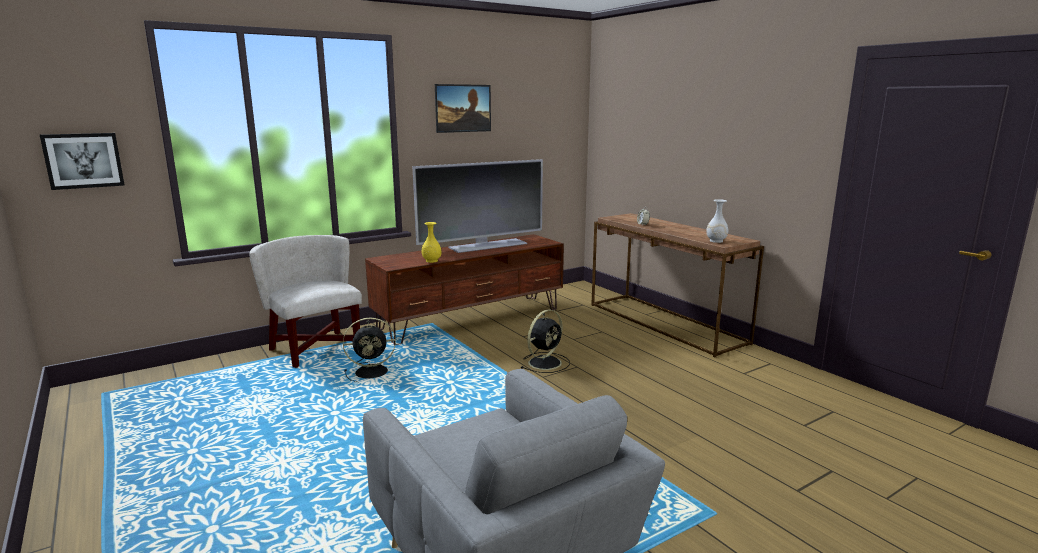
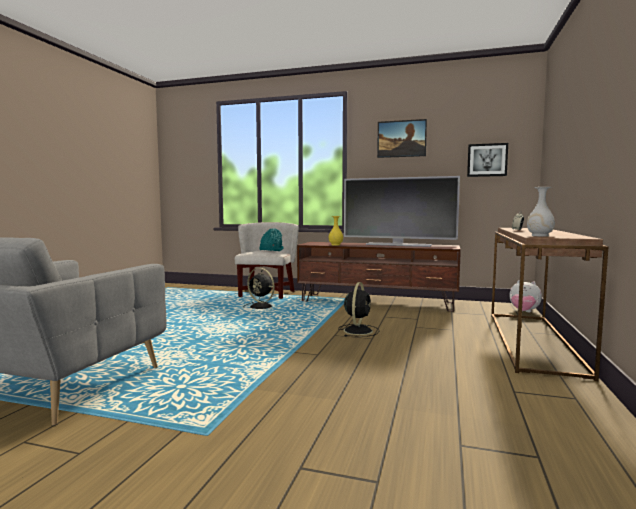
camera: 50 degrees right, 10 degrees down
picture [40,133,125,190] -> picture moved to [467,143,508,177]
black fan [521,309,570,373] -> black fan turned 75 degrees counterclockwise [338,282,379,337]
none -> turquoise hat [259,228,283,251]
none -> plush toy [510,280,542,312]

